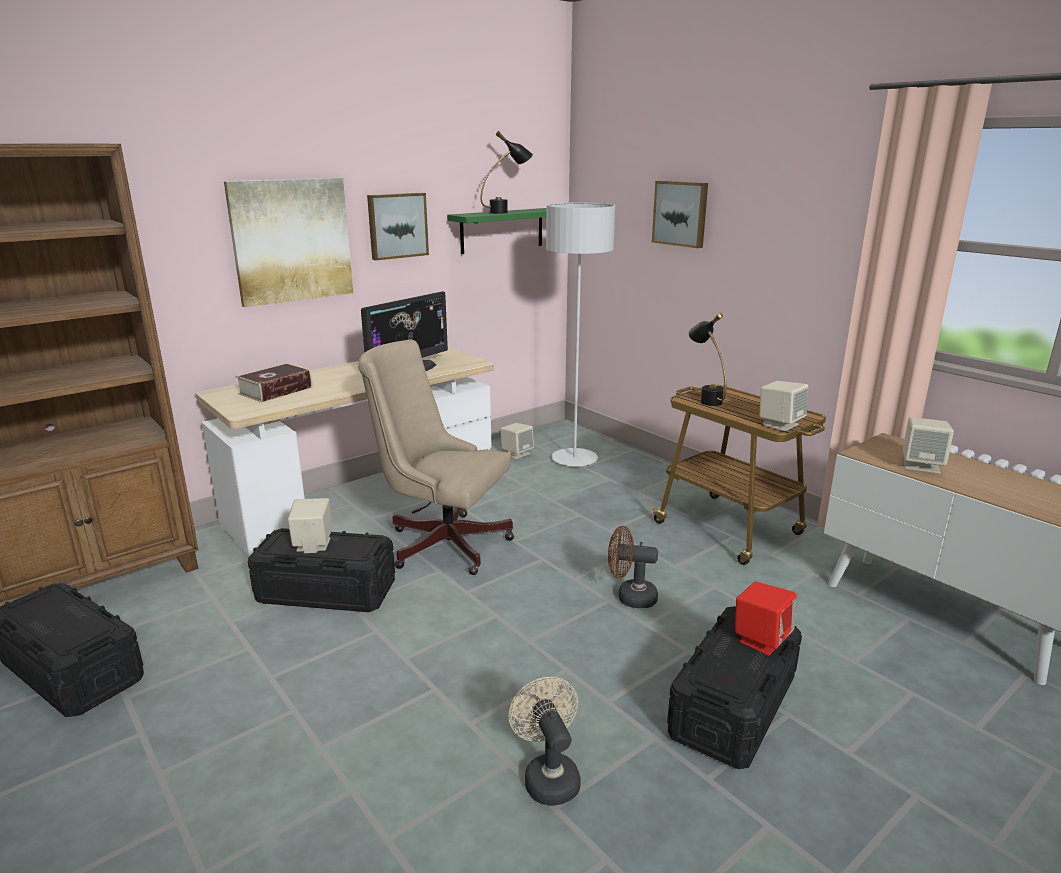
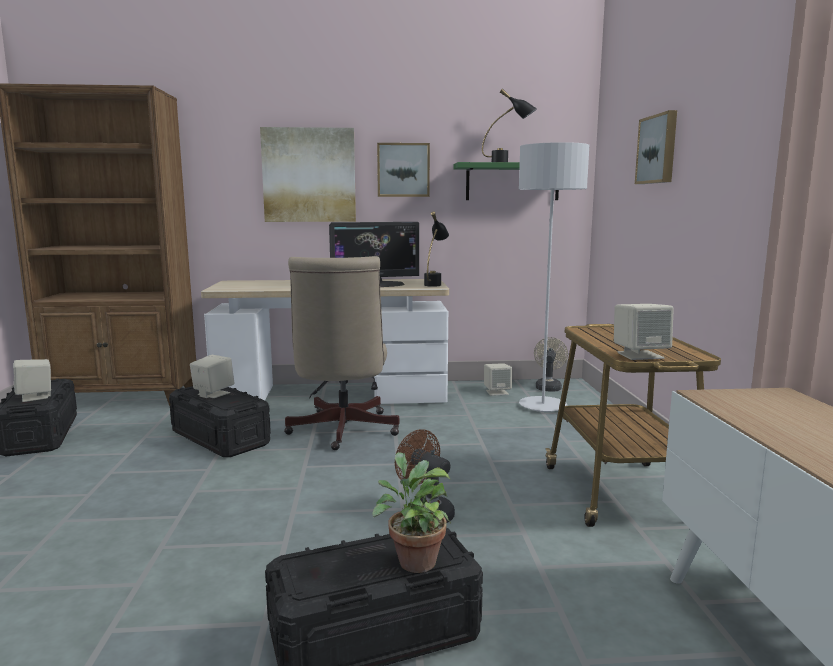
camera: 35 degrees right, 10 degrees down
book [236,363,313,402] -> none
beige office chair [358,340,514,575] -> beige office chair turned 150 degrees counterclockwise [284,256,400,450]
beige fan [508,677,581,806] -> beige fan moved to [534,337,568,392]
black table lamp [688,313,726,406] -> black table lamp moved to [424,211,449,287]
red speaker [735,582,797,656] -> potted plant [372,452,451,573]
beige speaker [903,417,954,474] -> beige speaker moved to [13,359,51,402]

